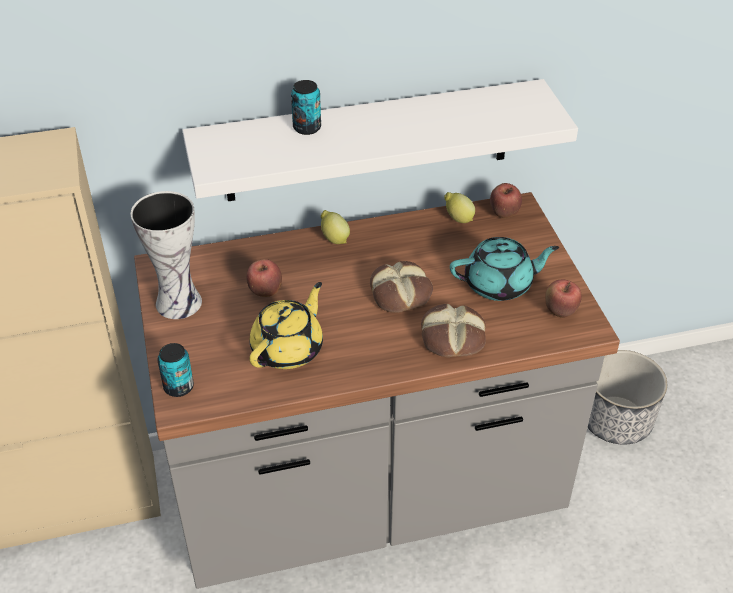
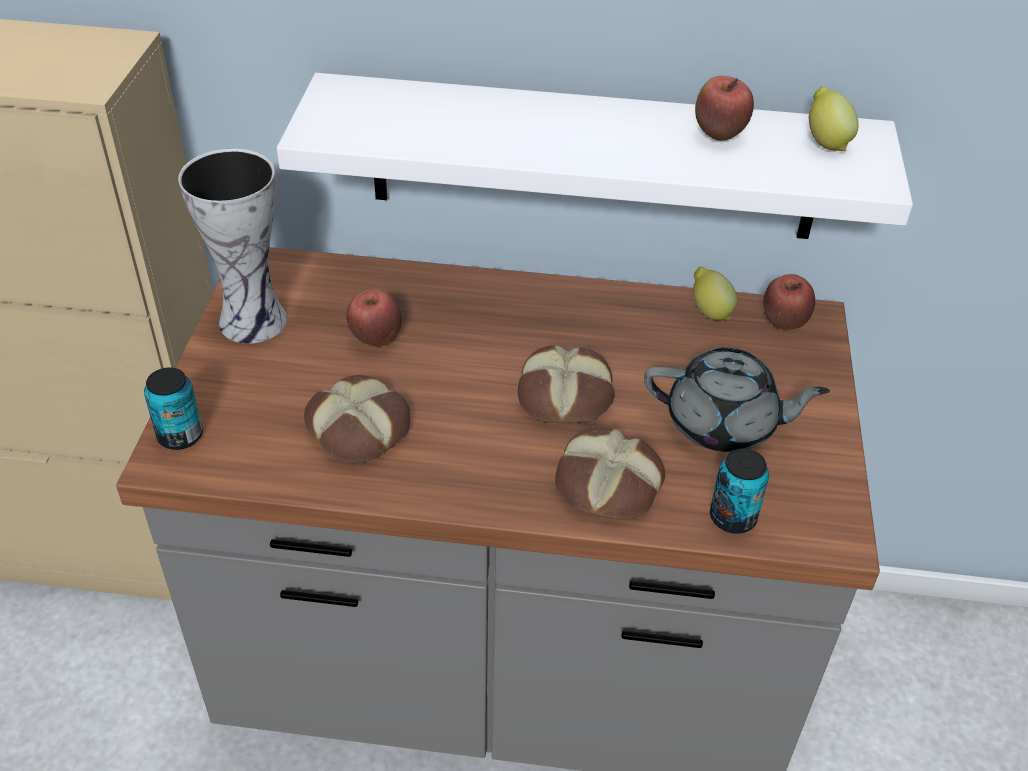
camera: 20 degrees right, 0 degrees up
yellow teapot [249,282,323,369] -> bread [304,375,410,464]
can [291,80,321,135] -> can moved to [710,448,769,534]
lemon [321,210,350,244] -> lemon moved to [809,86,859,151]
turquoise teapot [450,237,559,301] -> grey teapot [644,347,830,452]
apple [545,280,582,318] -> apple moved to [695,76,754,141]
planter [588,350,667,445] -> none

